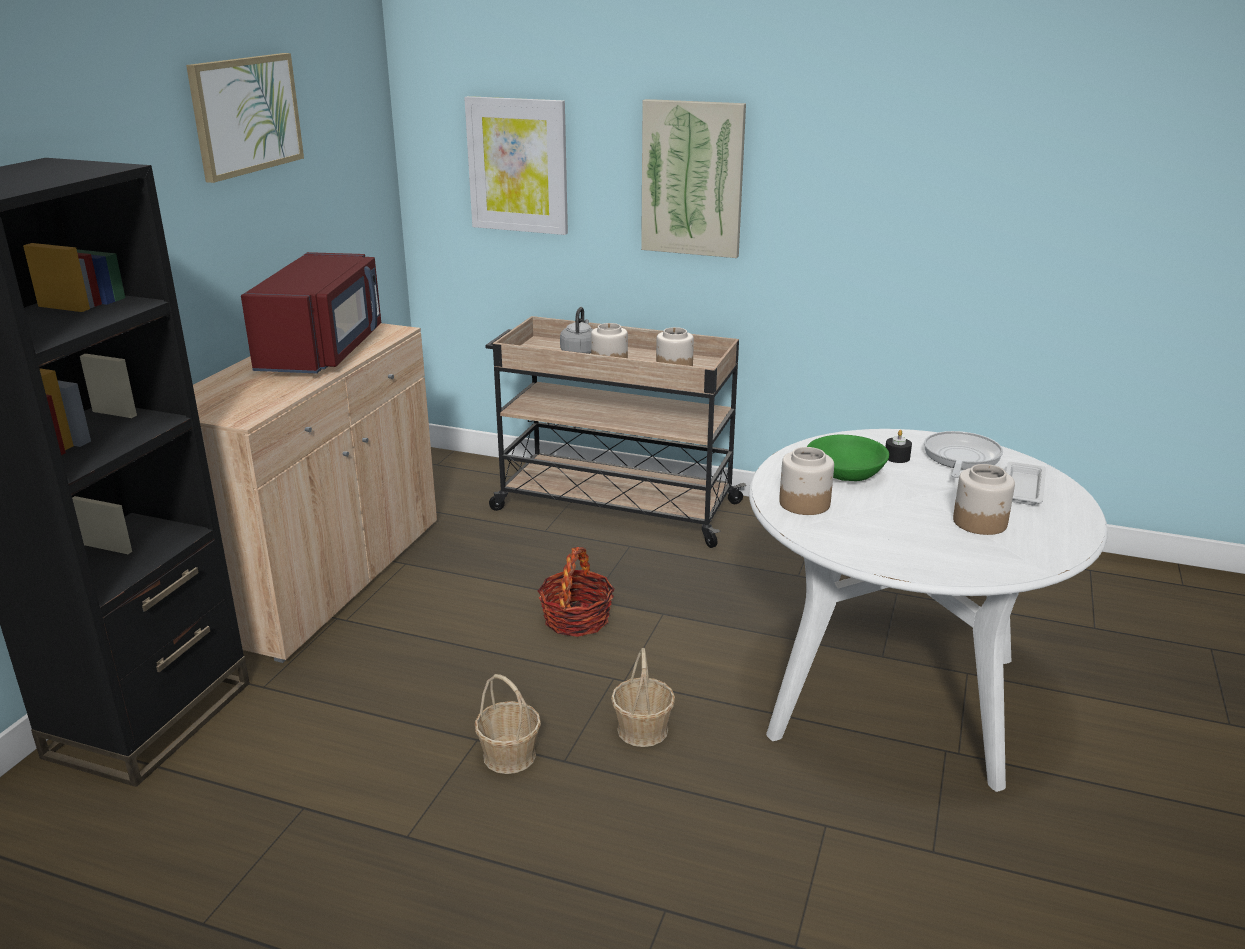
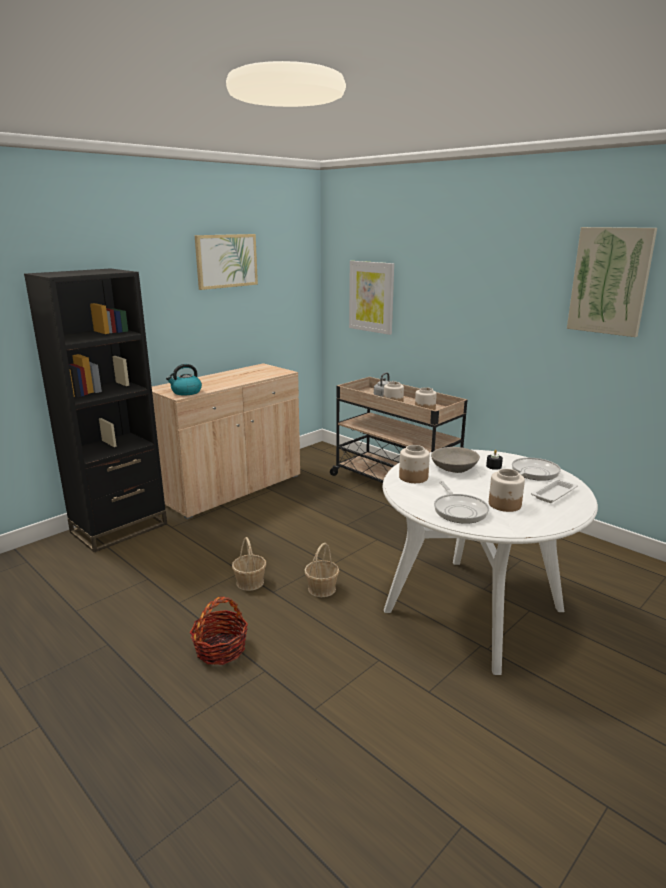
camera: 25 degrees right, 5 degrees down
red microwave [241,252,381,373] -> none
basket [538,547,615,637] -> basket moved to [190,596,248,665]
picture [641,99,746,258] -> picture moved to [567,227,657,337]
green bowl [807,435,889,481] -> grey bowl [431,447,480,473]
none -> kettle [166,364,202,396]
none -> frying pan [434,481,489,524]

